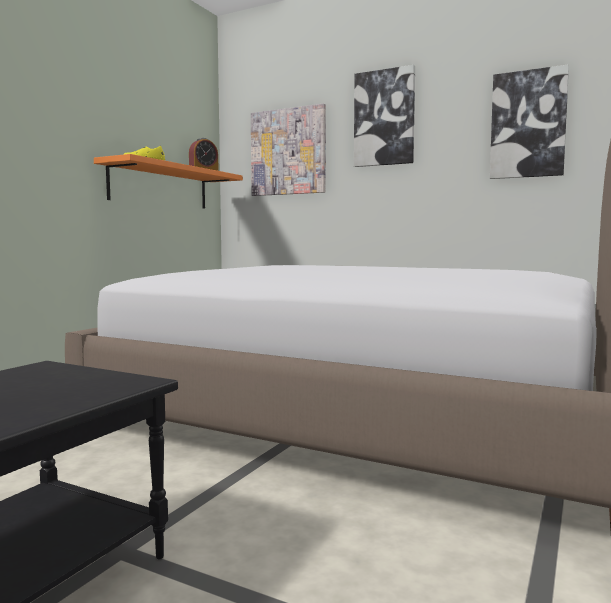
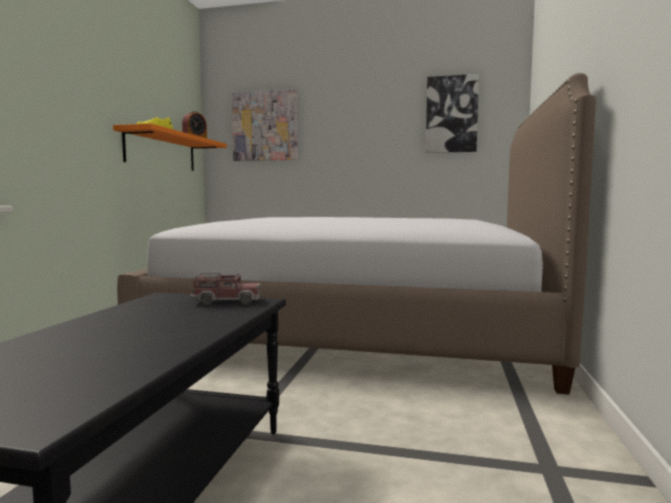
camera: 15 degrees left, 0 degrees up
picture [354,65,415,167] -> none
none -> toy truck [190,273,262,305]

